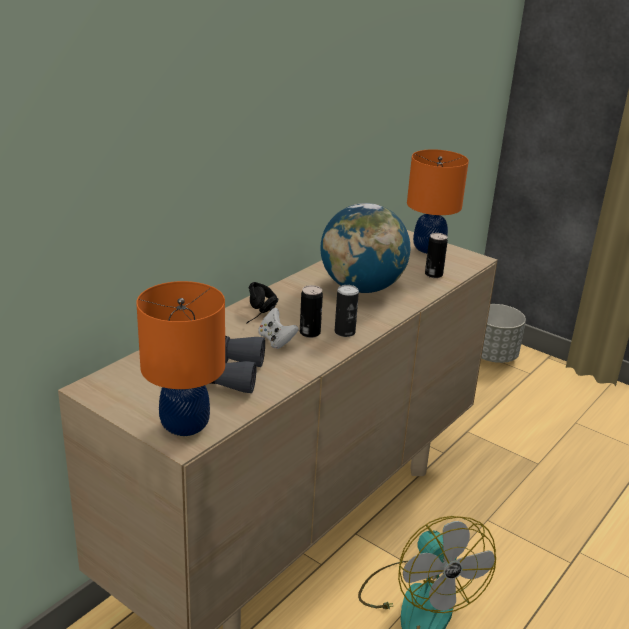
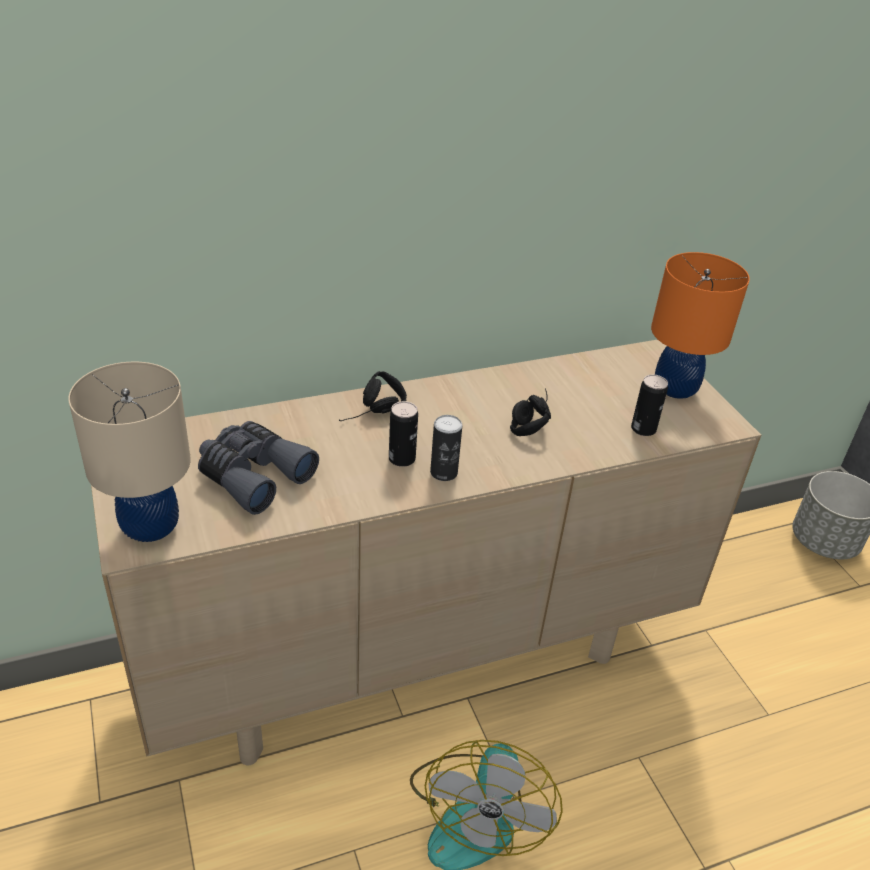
camera: 30 degrees right, 10 degrees up
orange table lamp [136,281,225,436] -> beige table lamp [68,362,191,542]
white game controller [258,308,299,349] -> none
globe [320,203,410,293] -> black headphones [510,388,551,436]

